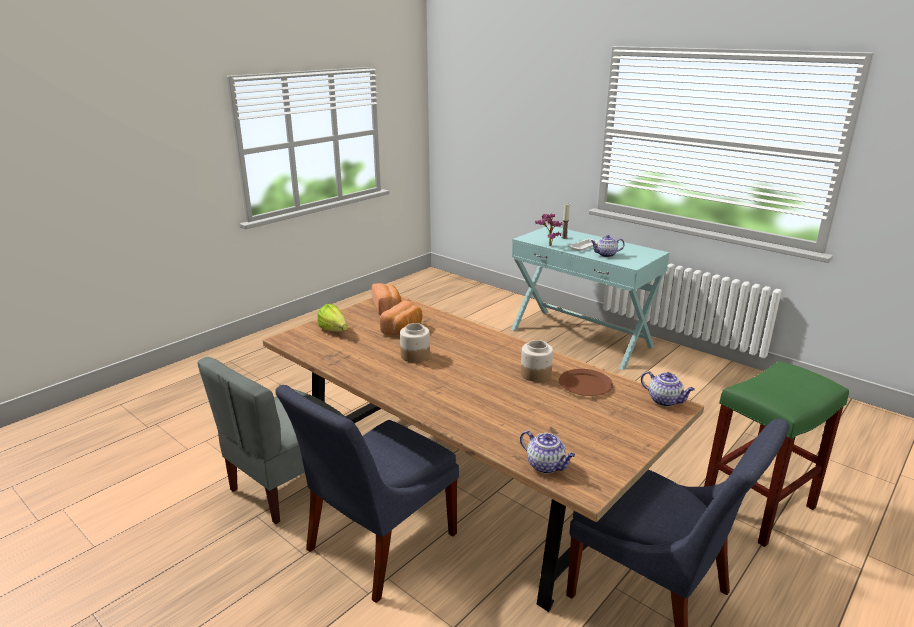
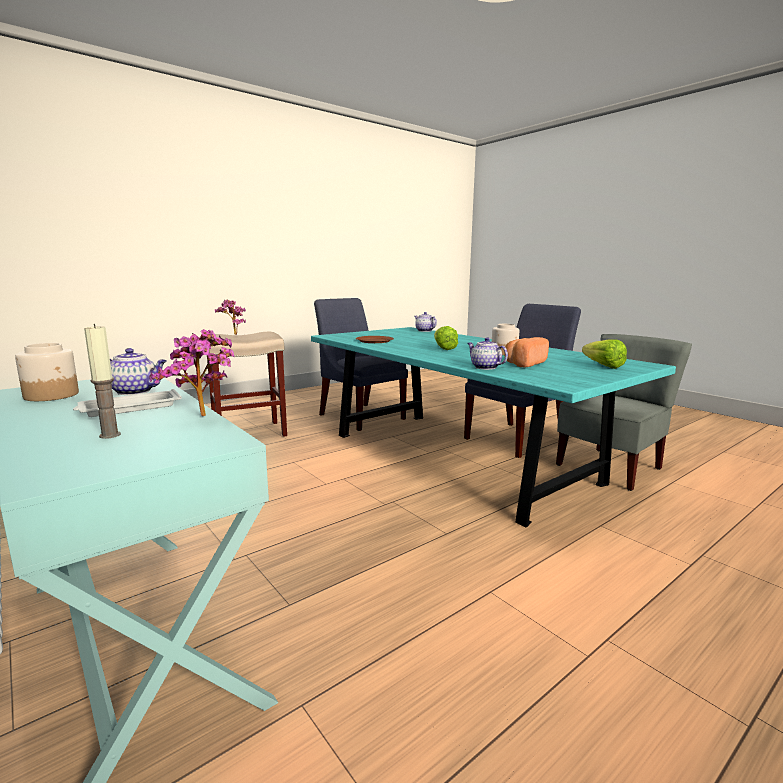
camera: 170 degrees left, 10 degrees down
brown dining table [263,295,704,612] -> turquoise dining table [311,327,676,528]
bread [372,283,402,315] -> none
jar [521,340,553,382] -> jar moved to [15,343,79,401]
teapot [641,371,695,407] -> teapot moved to [467,338,508,370]
green stool [704,361,849,547] -> beige stool [207,332,287,437]
none -> potted plant [215,300,246,335]
none -> lettuce [434,326,458,350]

